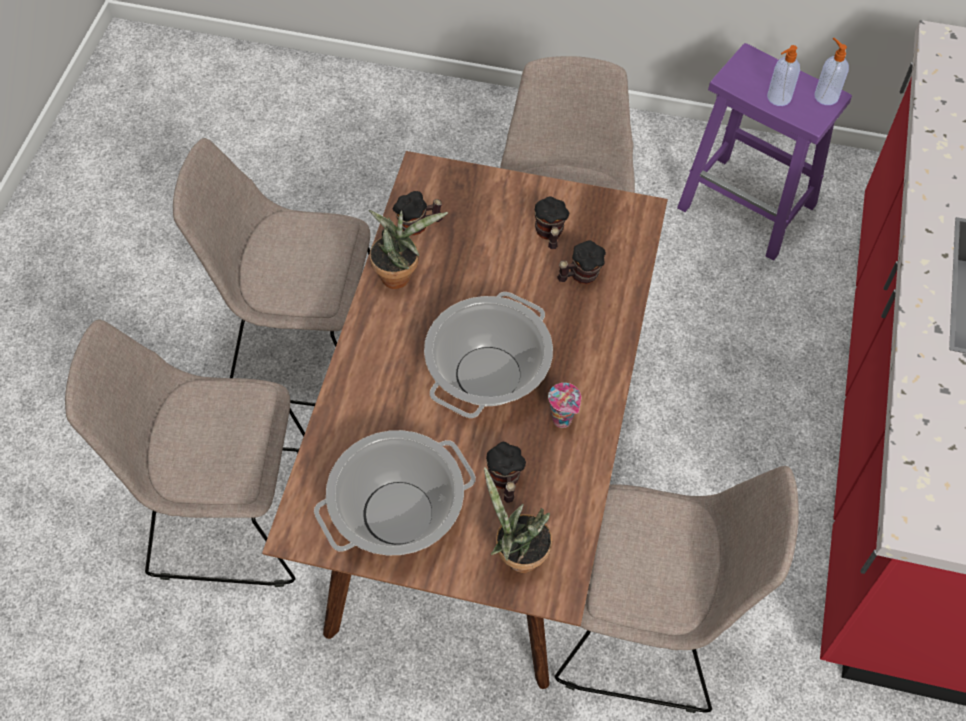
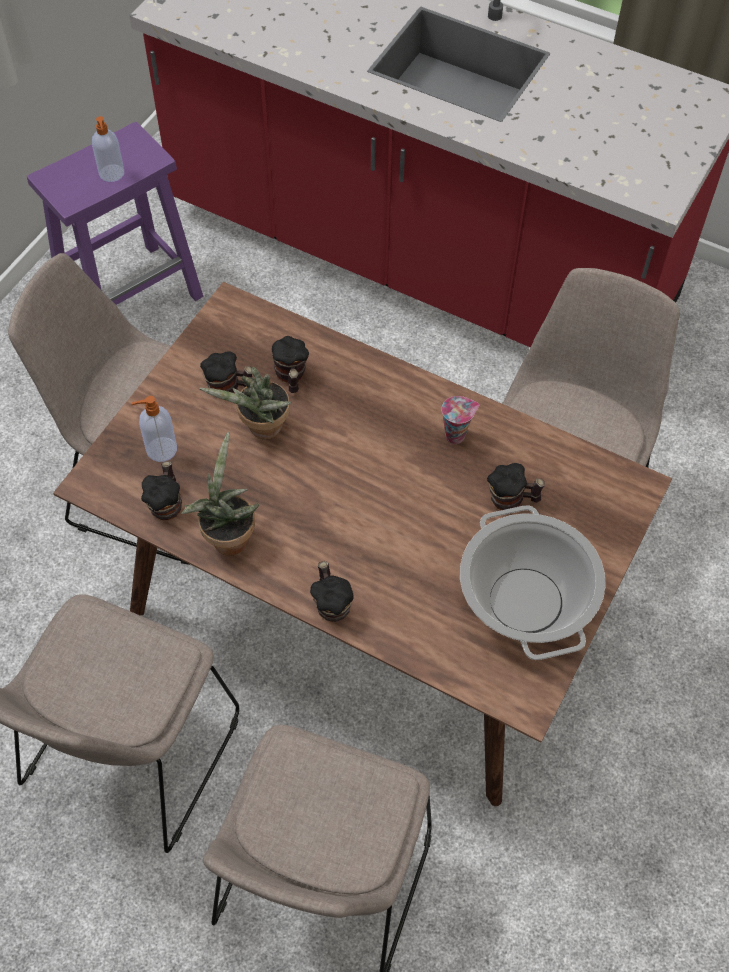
camera: 75 degrees left, 0 degrees up
cooking pot [424,292,553,418] -> none
potted plant [484,467,552,573] -> potted plant moved to [199,367,292,440]
soap dispenser [814,38,849,105] -> soap dispenser moved to [131,396,177,462]
none -> mug [310,561,354,622]

